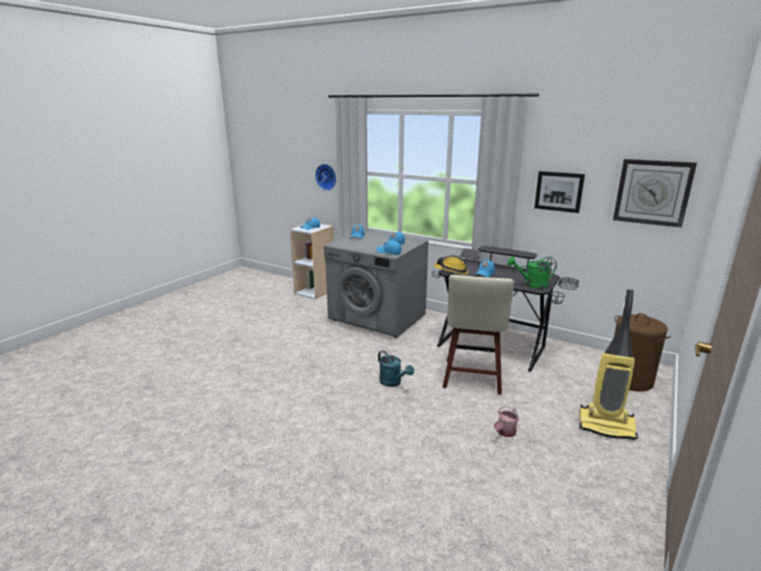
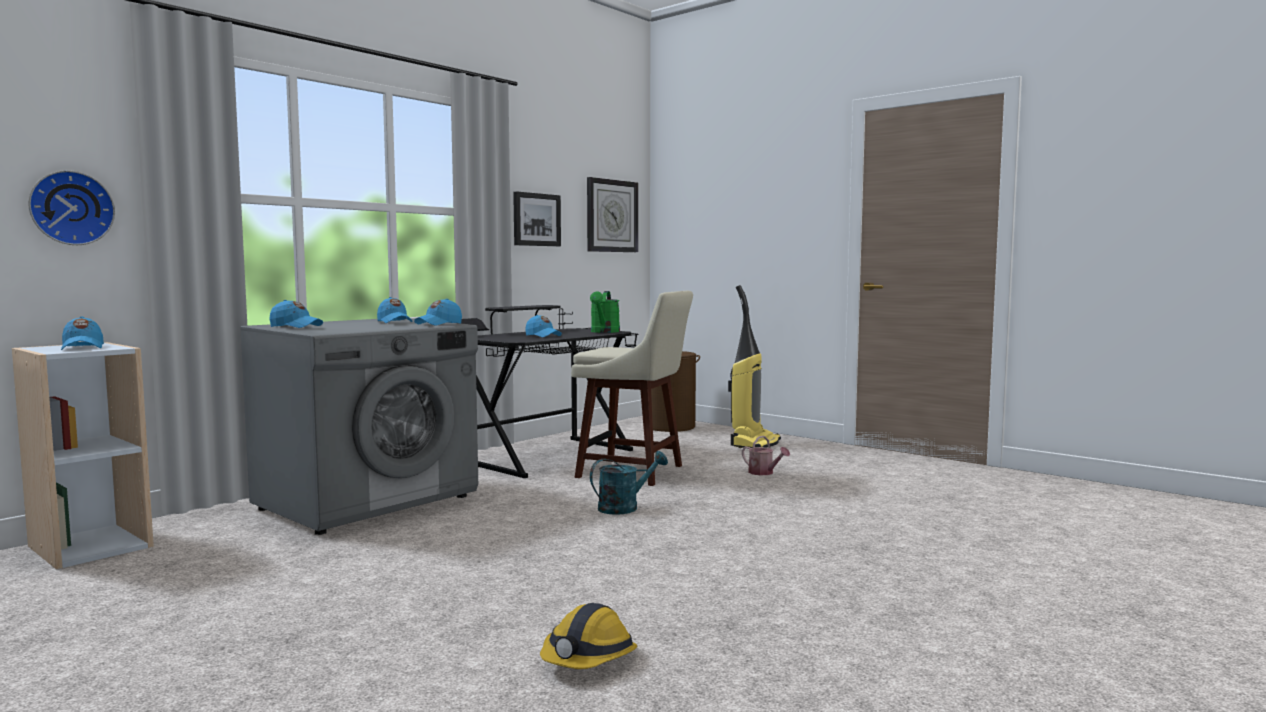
camera: 80 degrees left, 15 degrees down
hard hat [434,255,468,275] -> hard hat moved to [540,603,637,669]

